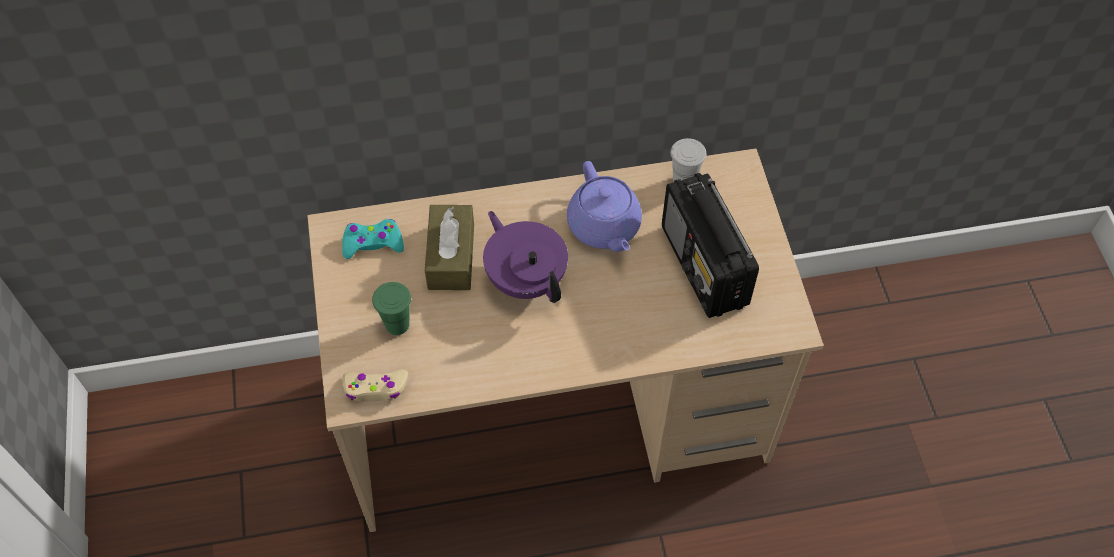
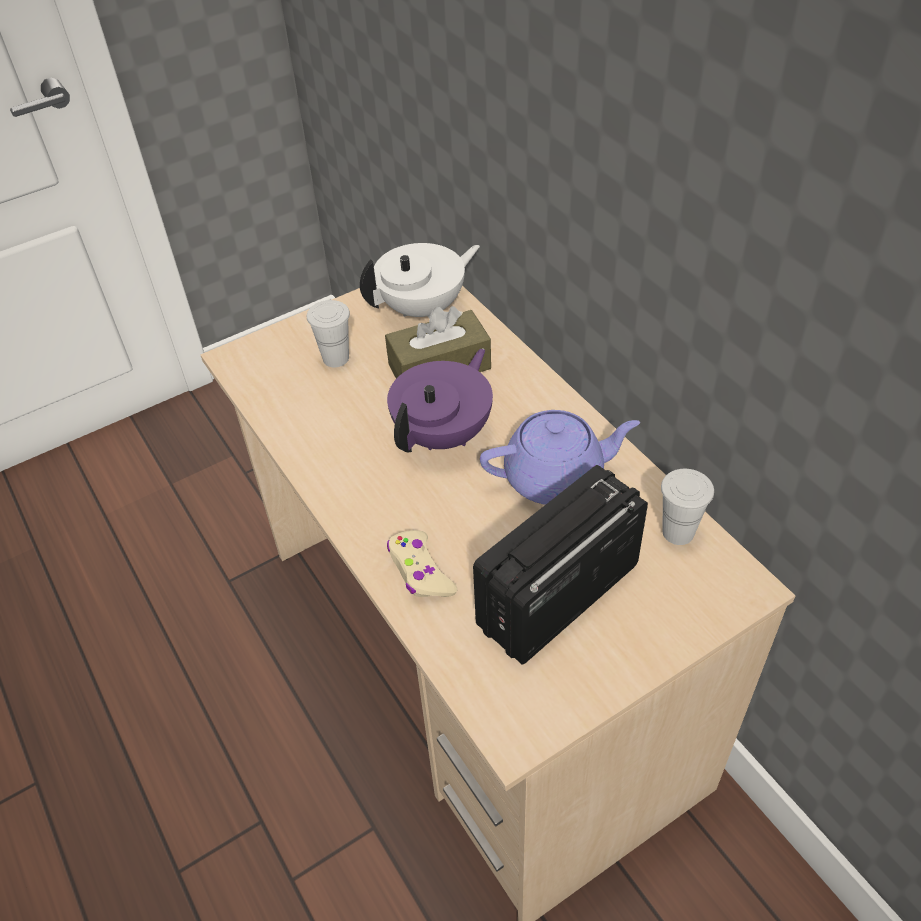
camera: 70 degrees right, 10 degrees down
turquoise game controller [342,219,404,259] -> white teapot [360,243,480,319]
beige game controller [342,370,408,401] -> beige game controller moved to [387,530,457,597]
green cup [372,282,411,335] -> white cup [307,300,350,367]
purple teapot [567,161,642,252] -> purple teapot turned 150 degrees counterclockwise [480,410,640,505]

